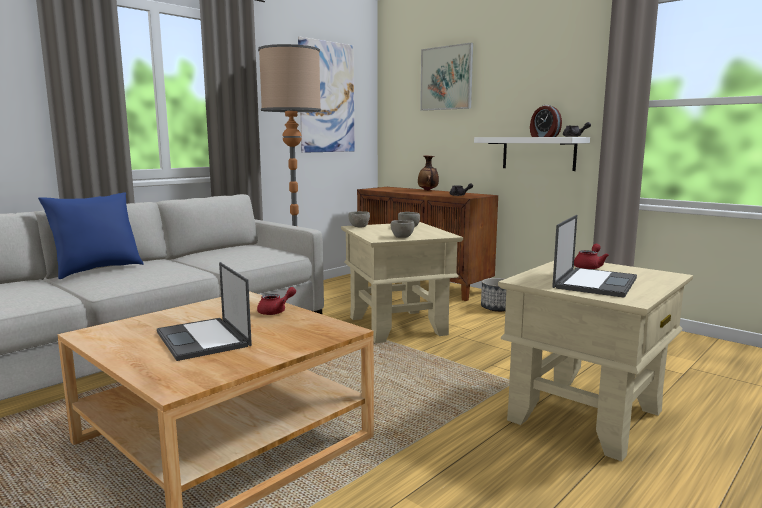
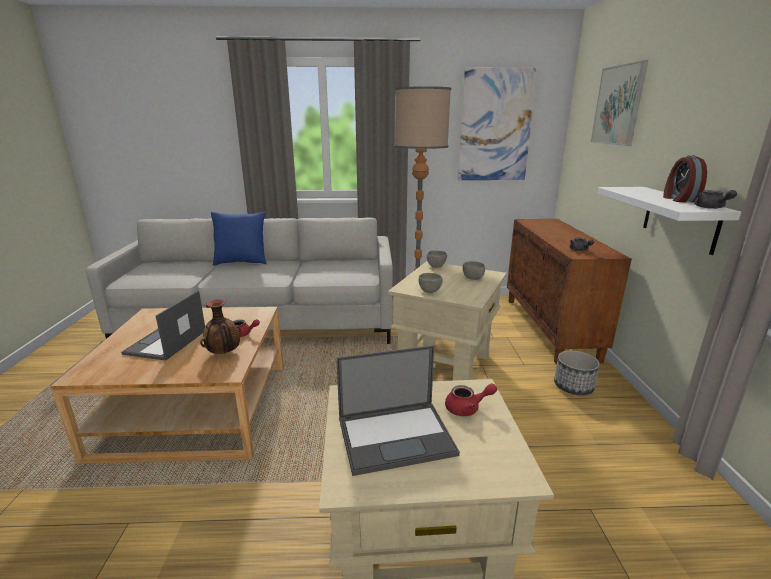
camera: 45 degrees right, 10 degrees up
vase [418,156,439,191] -> vase moved to [200,299,241,354]

